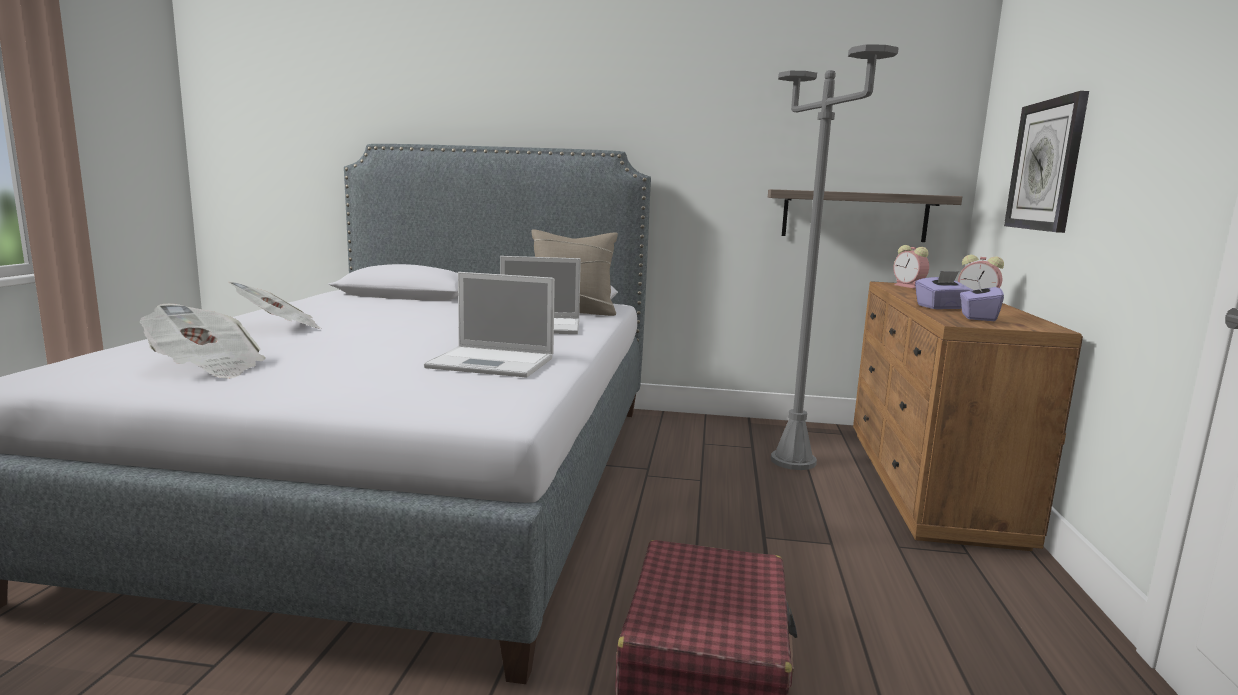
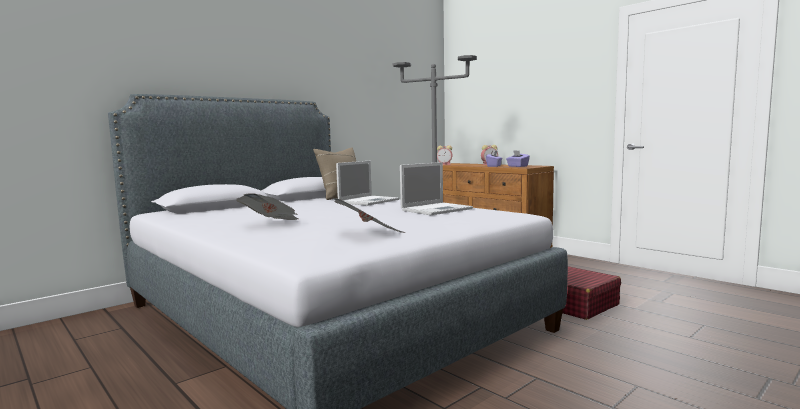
camera: 50 degrees left, 5 degrees down
shelf [768,189,962,242] -> none
wall clock [1004,91,1089,233] -> none

